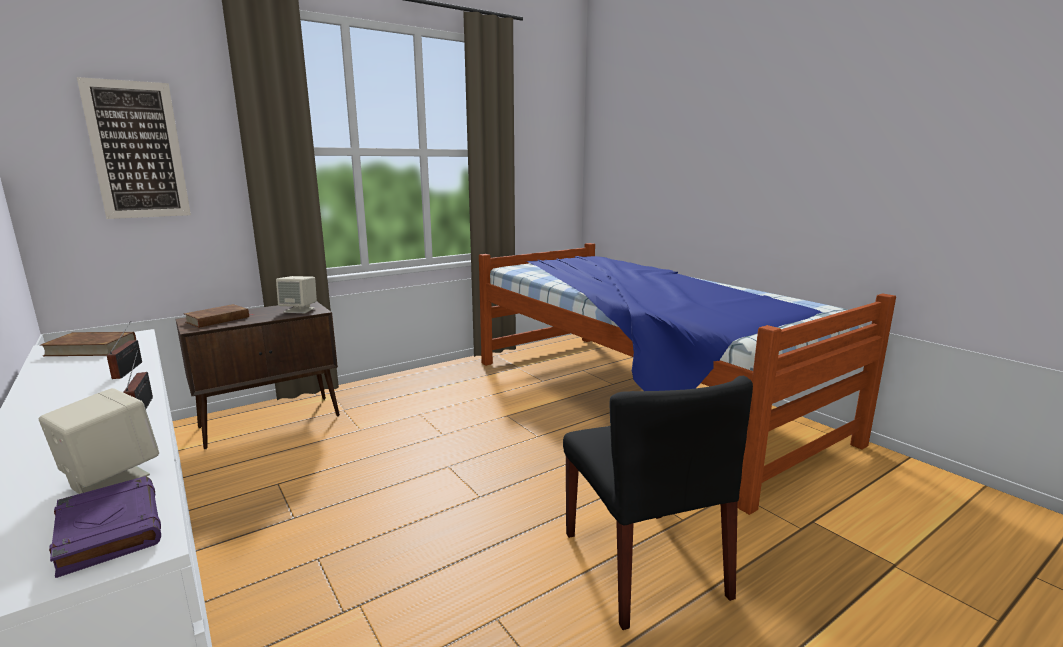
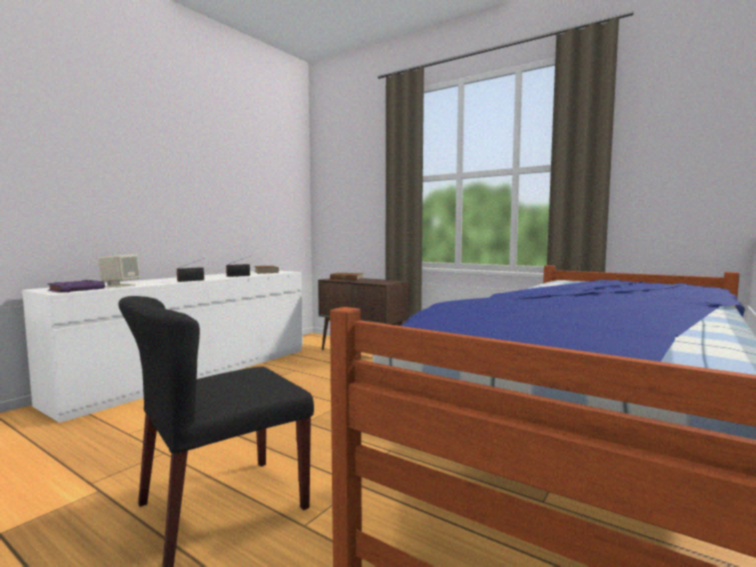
camera: 70 degrees right, 10 degrees down
picture [77,77,191,219] -> none
beige speaker [276,276,317,313] -> none

